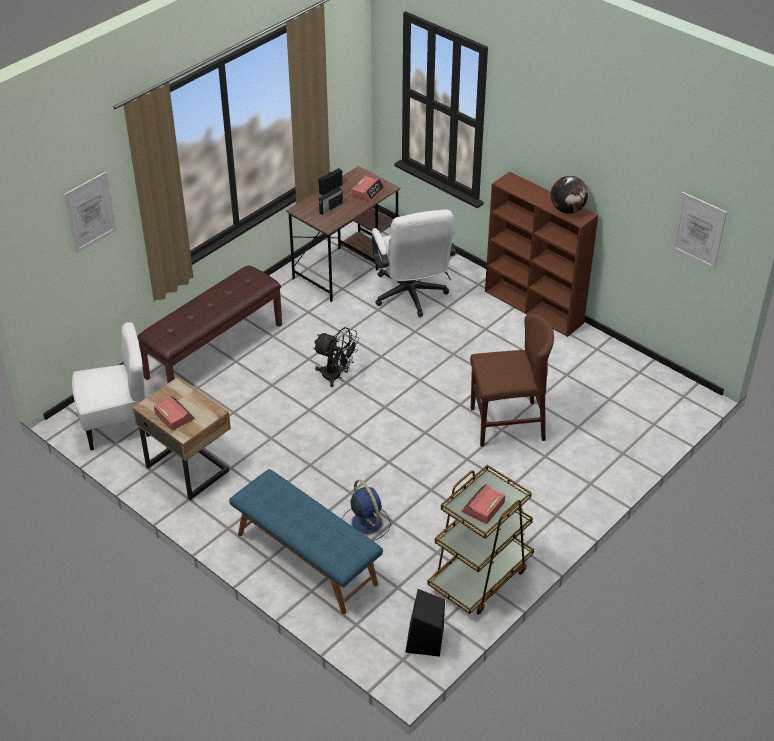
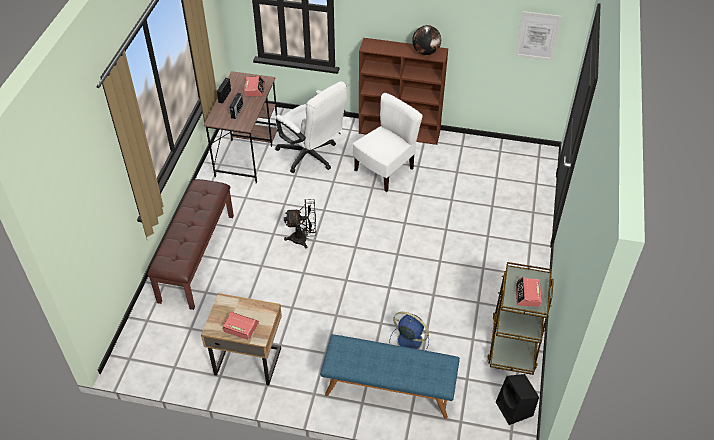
camera: 30 degrees left, 5 degrees up
picture [64,172,117,253] -> none
white chair [72,322,150,451] -> white chair moved to [353,93,423,192]
brown chair [470,314,554,447] -> none

